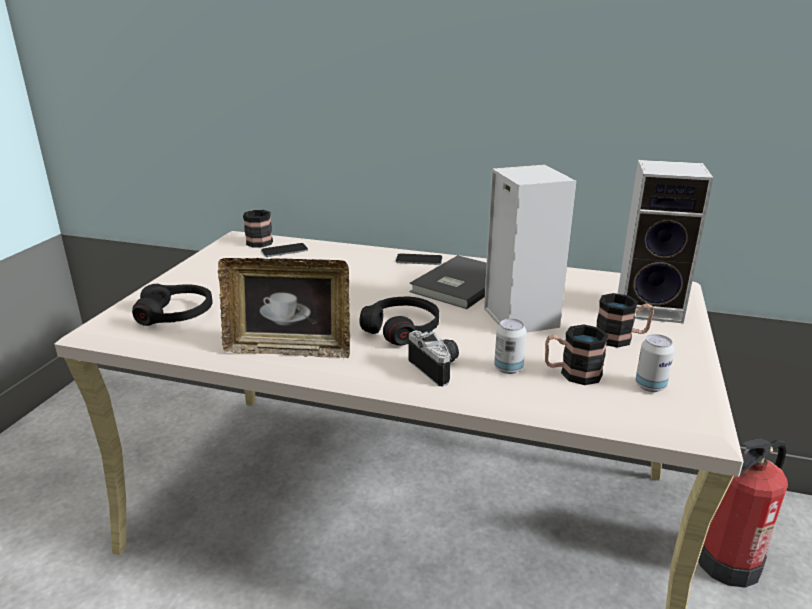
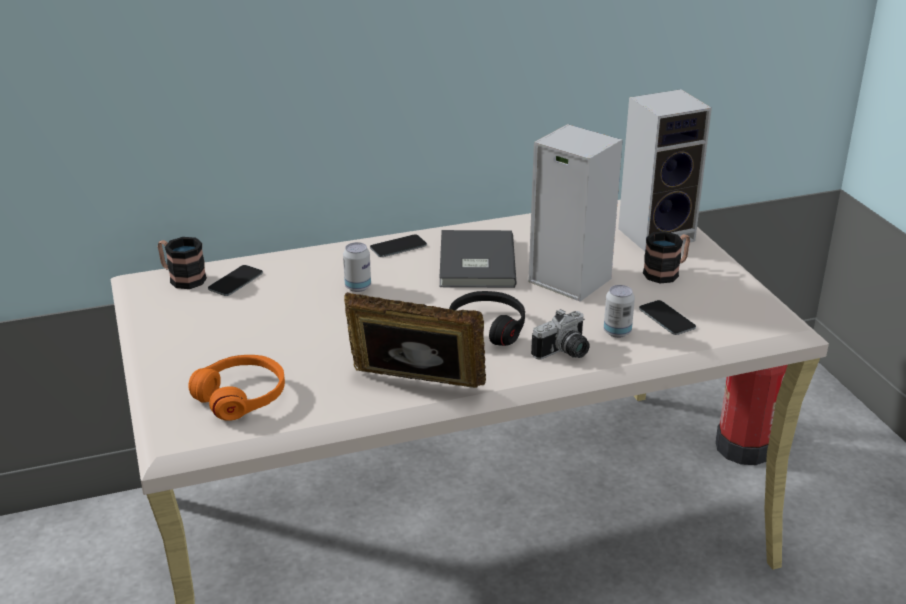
camera: 35 degrees left, 5 degrees up
black headphones [132,284,213,326] -> orange headphones [188,355,285,421]
picture frame [218,258,350,358] -> picture frame turned 135 degrees counterclockwise [344,292,486,388]
camera [408,330,459,386] -> camera turned 120 degrees clockwise [531,309,590,360]
mug [545,325,609,385] -> phone [639,300,696,335]
can [635,334,674,392] -> can moved to [343,242,371,292]

